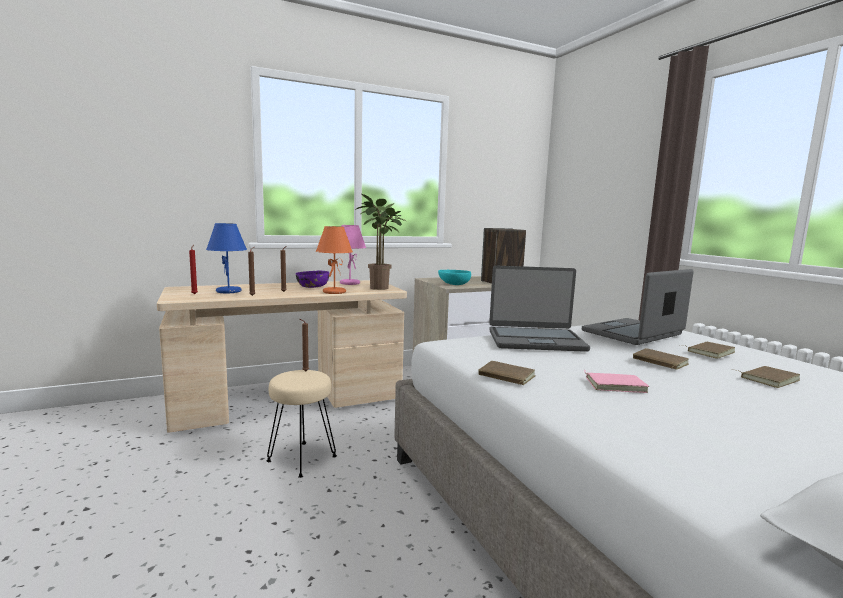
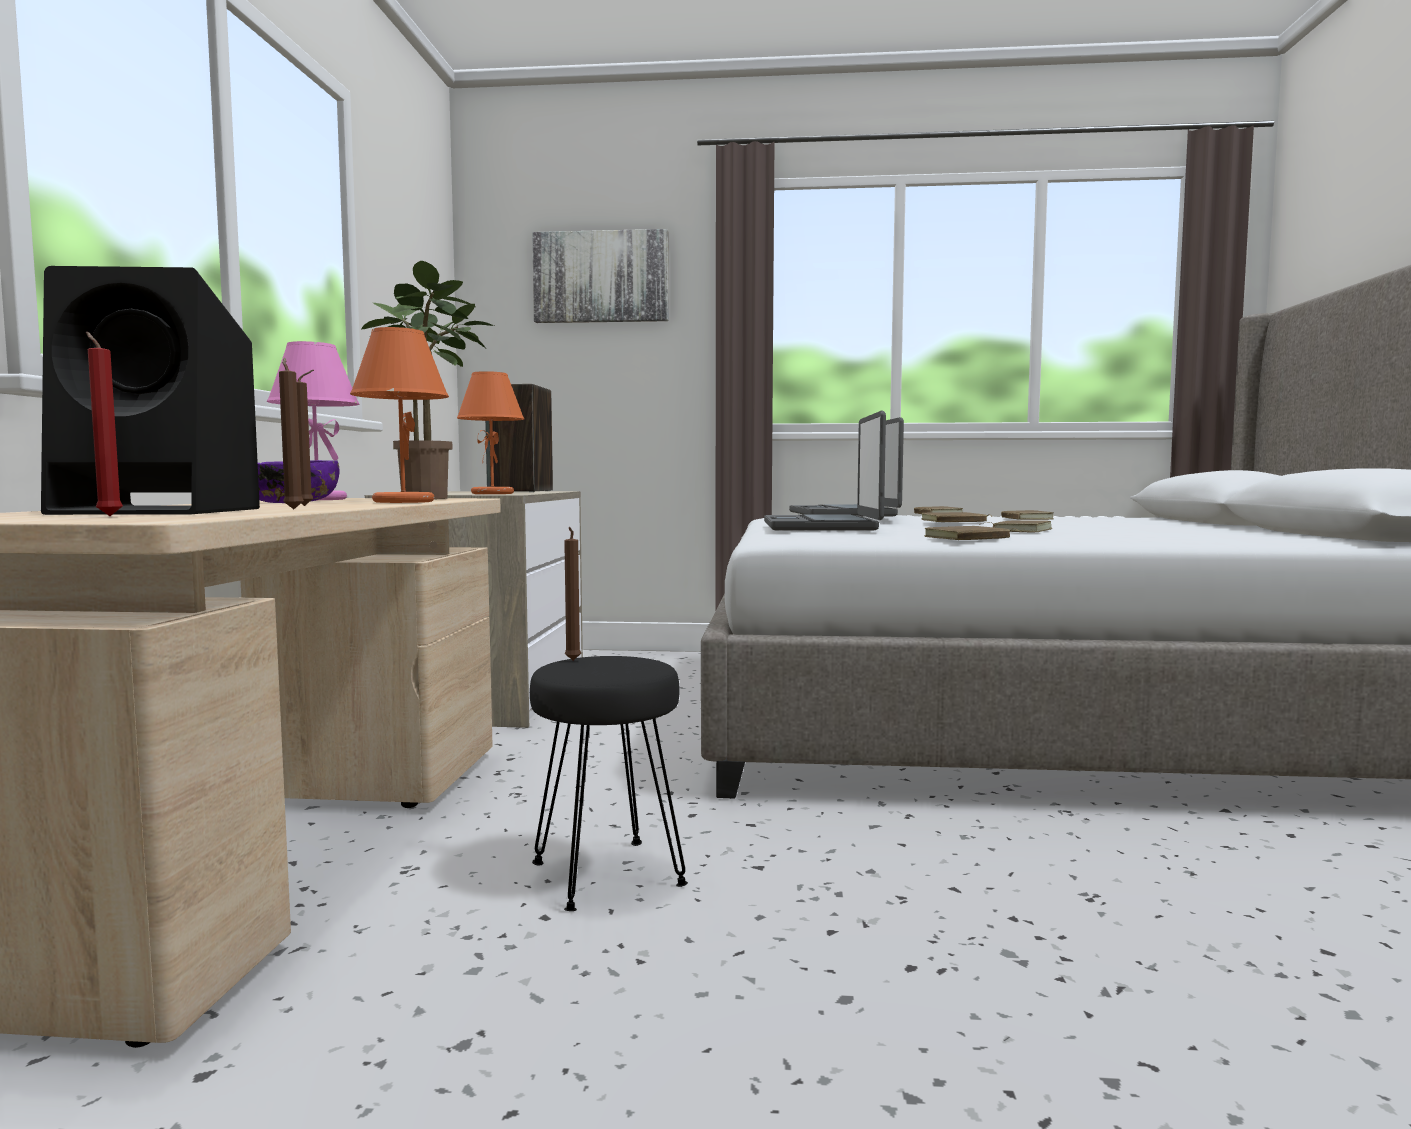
camera: 60 degrees left, 5 degrees down
blue table lamp [206,223,247,293] -> black speaker [41,266,260,515]
beige stool [267,370,337,478] -> black stool [530,656,688,911]
turquoise bowl [438,270,471,285] -> orange table lamp [457,371,524,494]
laptop [489,266,590,352] -> laptop turned 150 degrees clockwise [764,411,886,531]
pink book [584,371,649,393] -> brown book [979,520,1052,532]
none -> picture [532,229,669,323]

